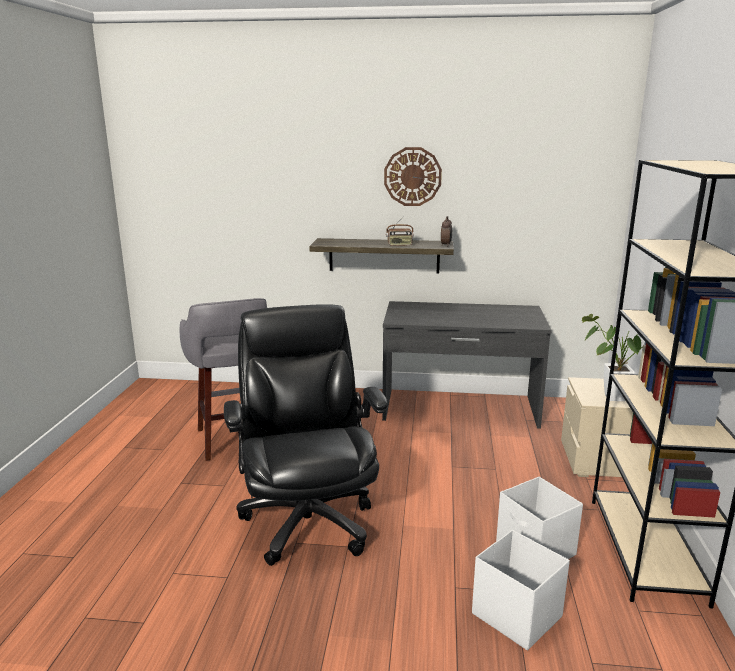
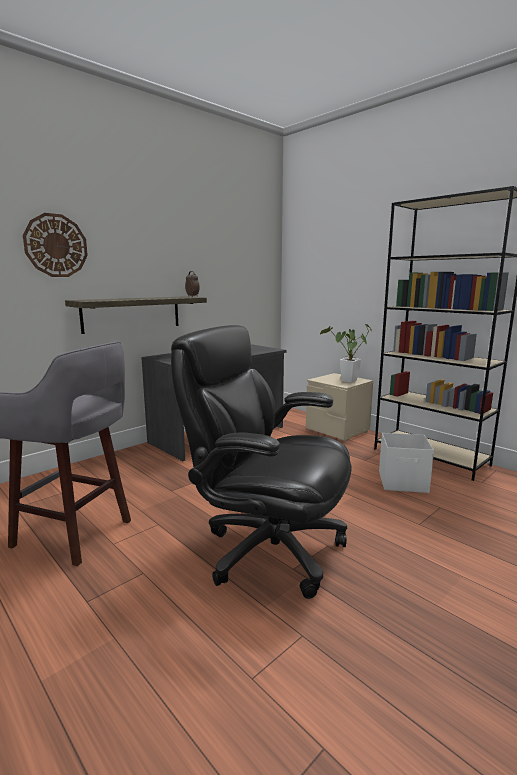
camera: 50 degrees left, 5 degrees down
wall clock [384,147,442,206] -> wall clock moved to [23,213,88,277]
radio [386,216,414,246] -> none
white storage box [472,530,570,650] -> none

